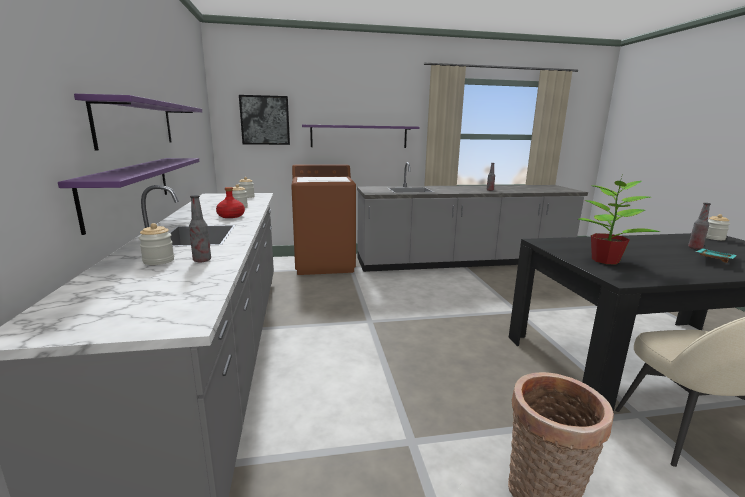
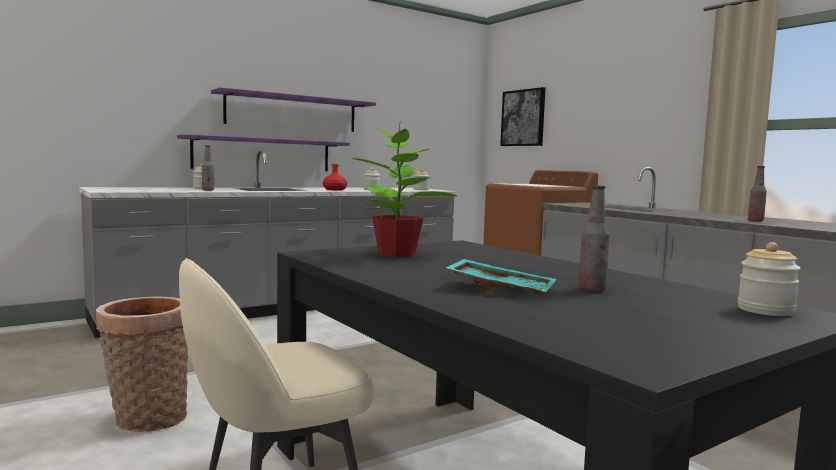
camera: 65 degrees right, 10 degrees down
purple shelf [302,125,420,148] -> none

